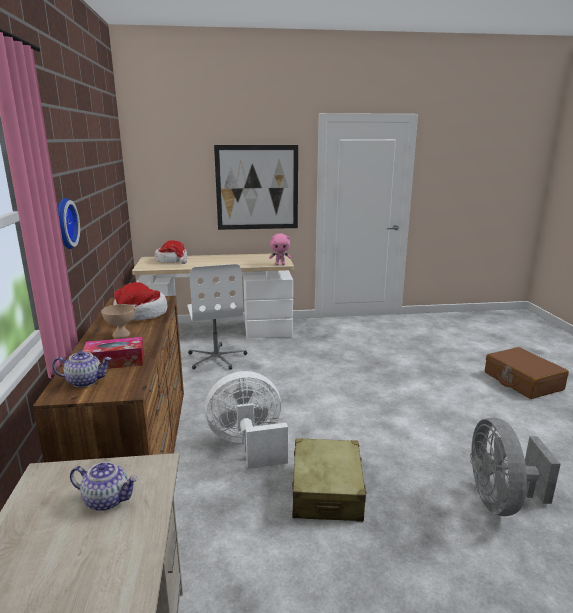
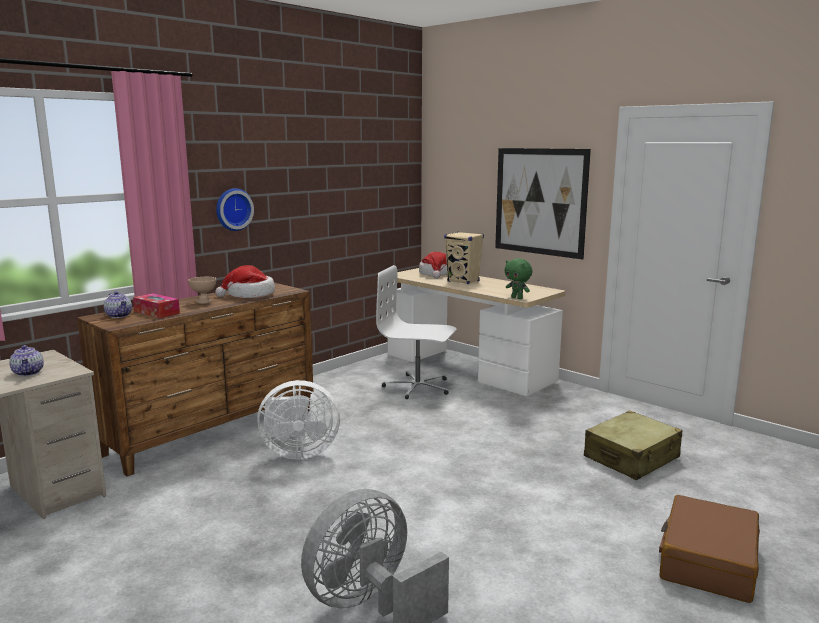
camera: 50 degrees right, 5 degrees down
white office chair [187,264,247,370] -> white office chair turned 75 degrees clockwise [376,265,456,399]
white fan [204,371,288,469] -> white fan turned 135 degrees clockwise [257,380,340,459]
pink plush toy [269,233,291,265] -> green plush toy [504,258,533,299]
beige suitcase [292,438,367,522] -> beige suitcase moved to [584,410,683,480]
none -> beige speaker [444,232,484,284]

